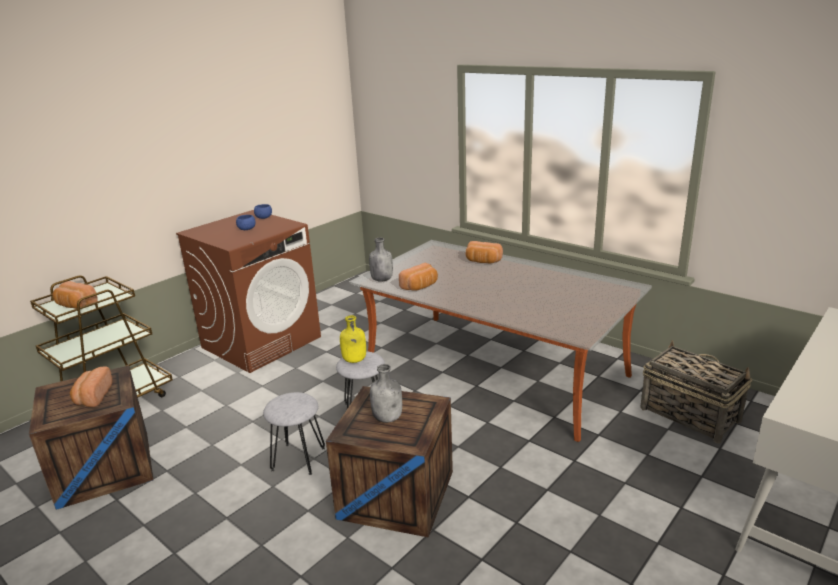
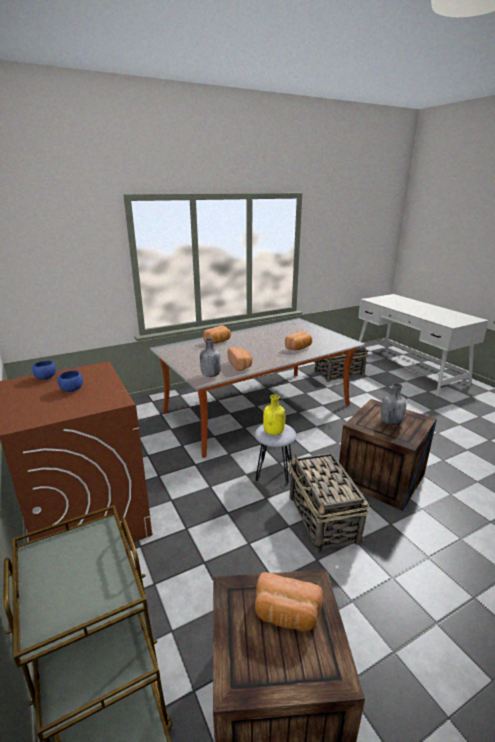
camera: 70 degrees left, 0 degrees up
bread [52,281,98,309] -> bread moved to [285,331,312,350]
grey stool [263,392,325,475] -> basket [288,453,369,553]

